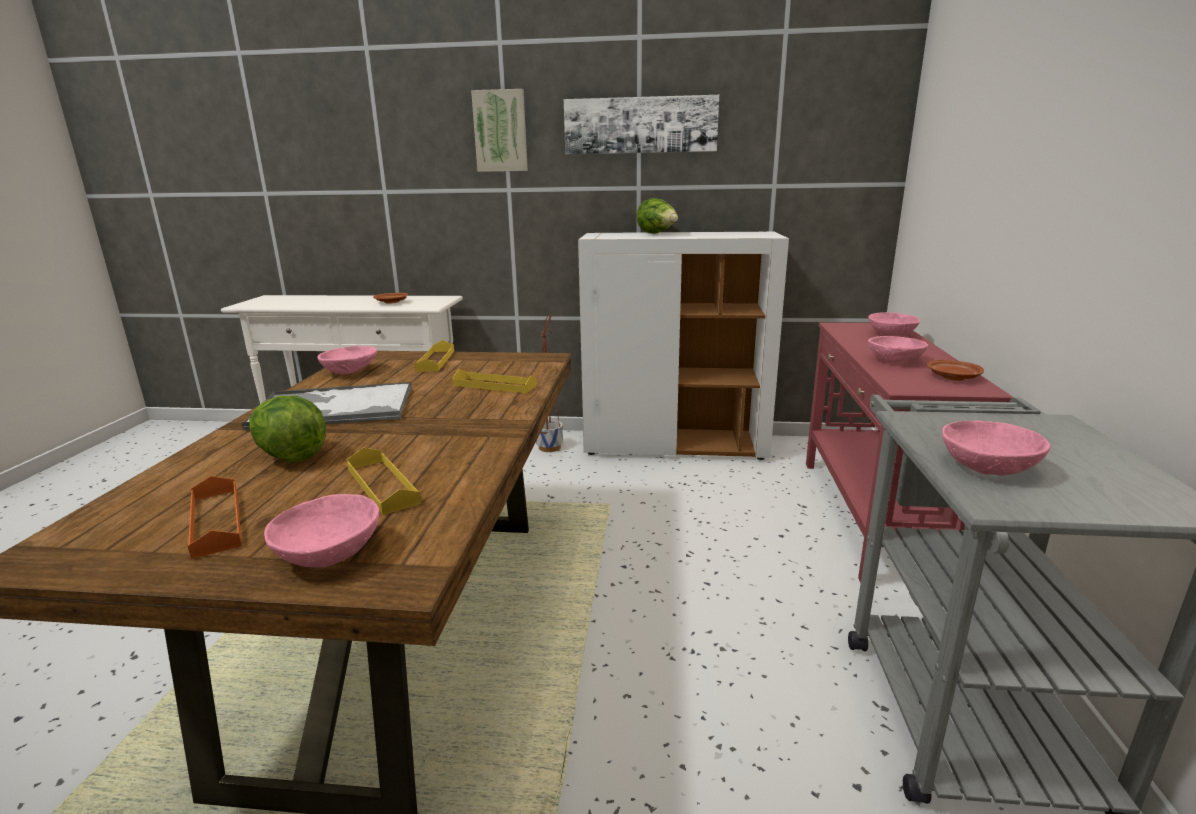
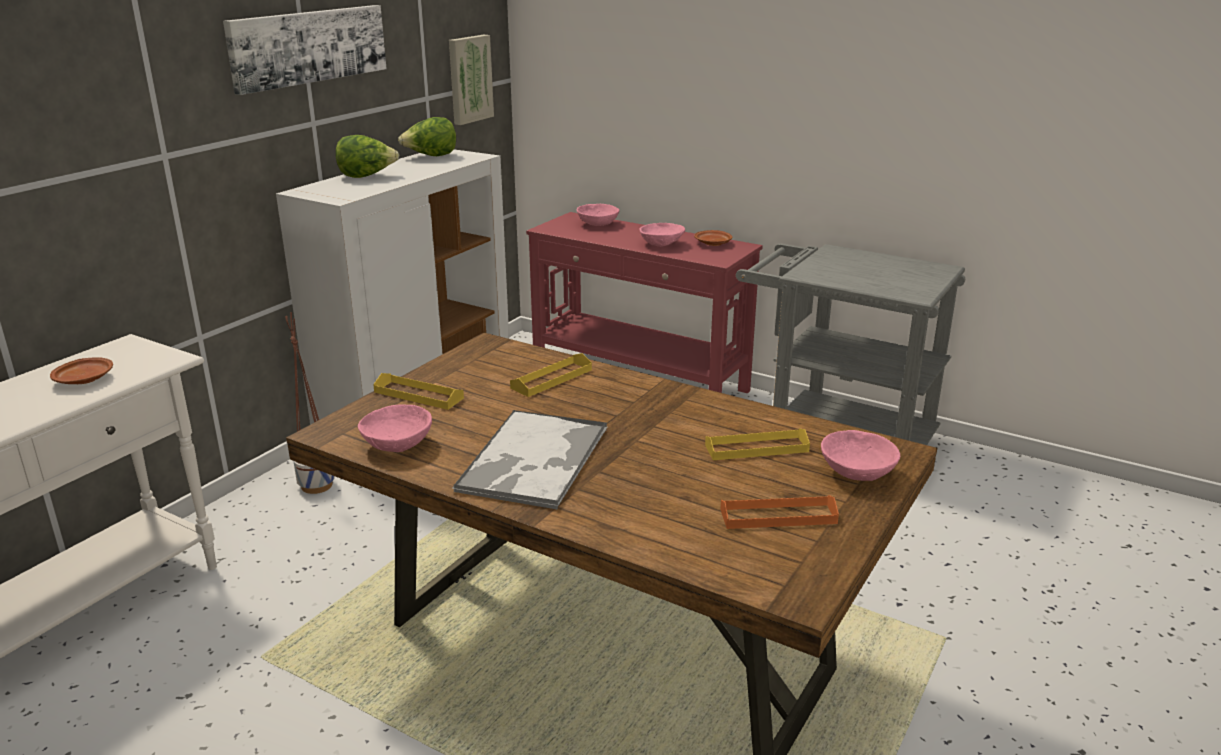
camera: 65 degrees left, 5 degrees up
lettuce [249,396,326,462] -> lettuce moved to [398,117,456,156]
picture [471,89,528,172] -> picture moved to [449,35,494,125]
pink bowl [942,421,1051,476] -> none

